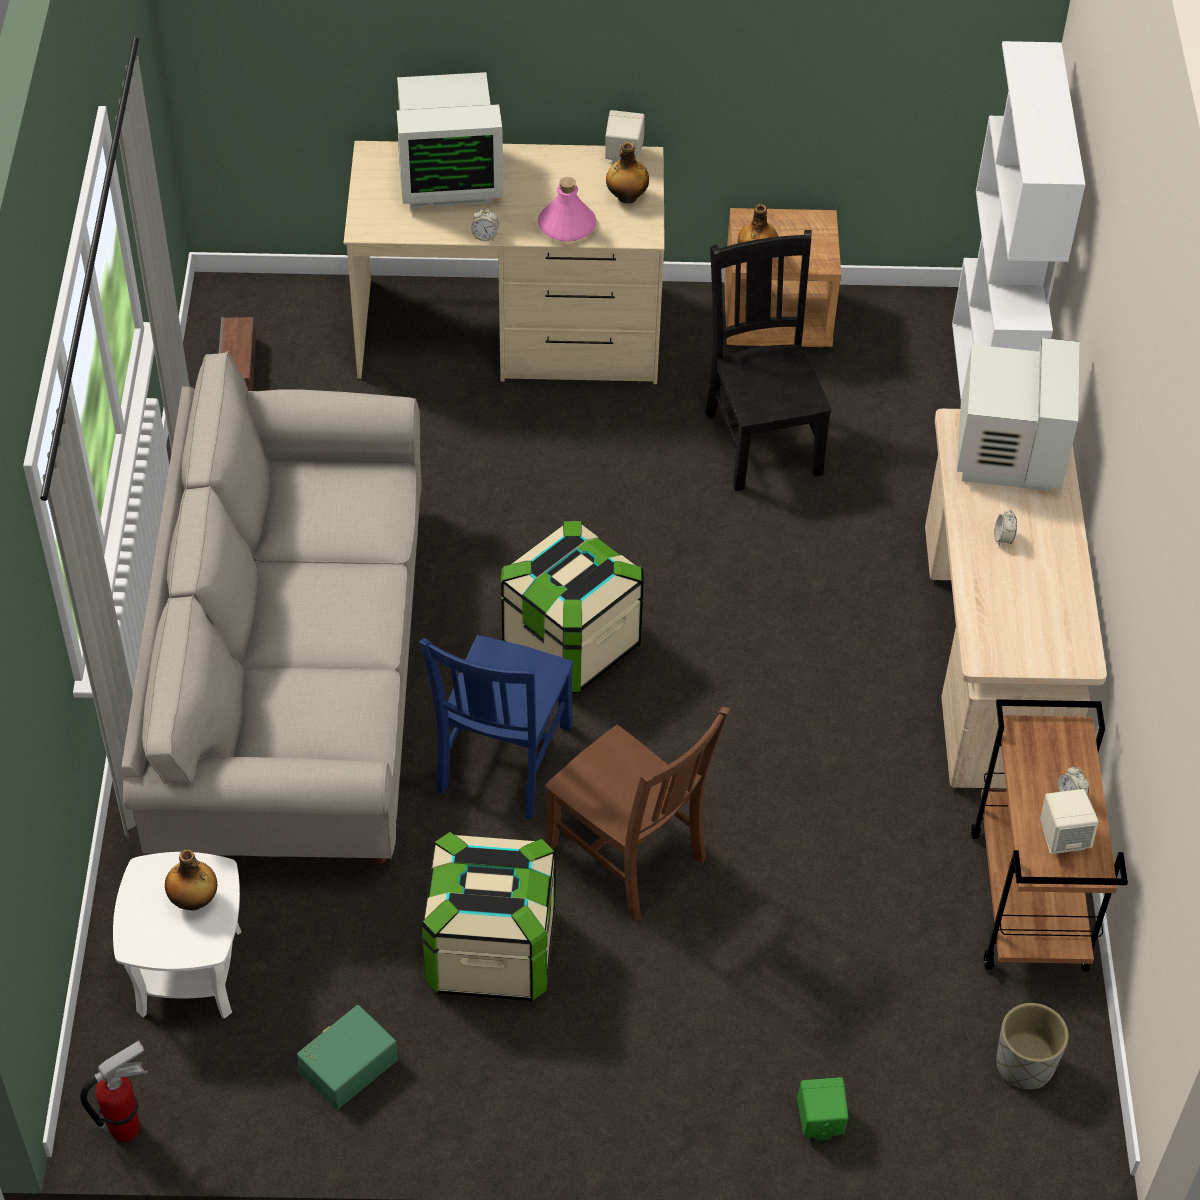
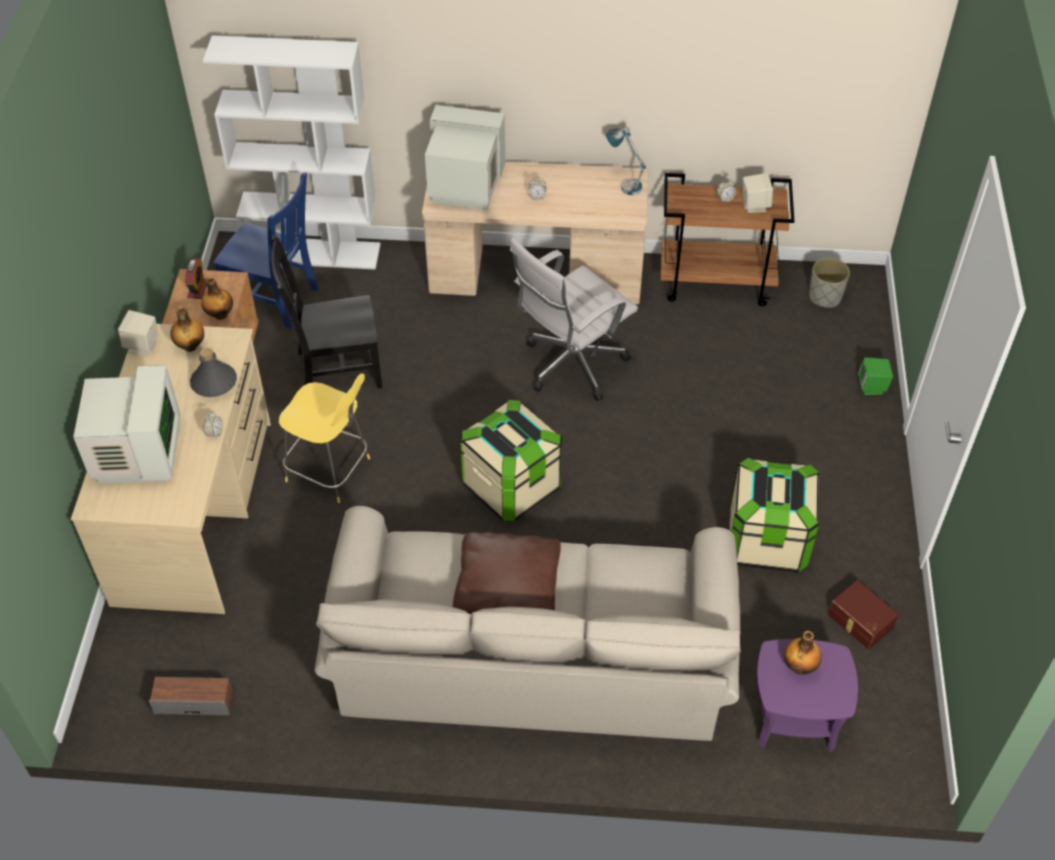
camera: 85 degrees left, 0 degrees up
fire extinguisher [80,1040,148,1142] -> none
white side table [113,852,241,1019] -> purple side table [756,639,858,753]
green storage box [297,1005,398,1110] -> brown storage box [828,580,899,649]
blue chair [419,635,573,819] -> blue chair moved to [213,172,319,329]
pink bottle [538,177,597,242] -> grey bottle [190,348,237,397]
brown chair [545,707,731,921] -> none
none -> alarm clock [185,258,207,299]
none -> yellow stool [279,374,370,503]
none -> brown pillow [453,532,561,614]
none -> white office chair [510,238,638,401]
none -> table lamp [606,127,646,195]

